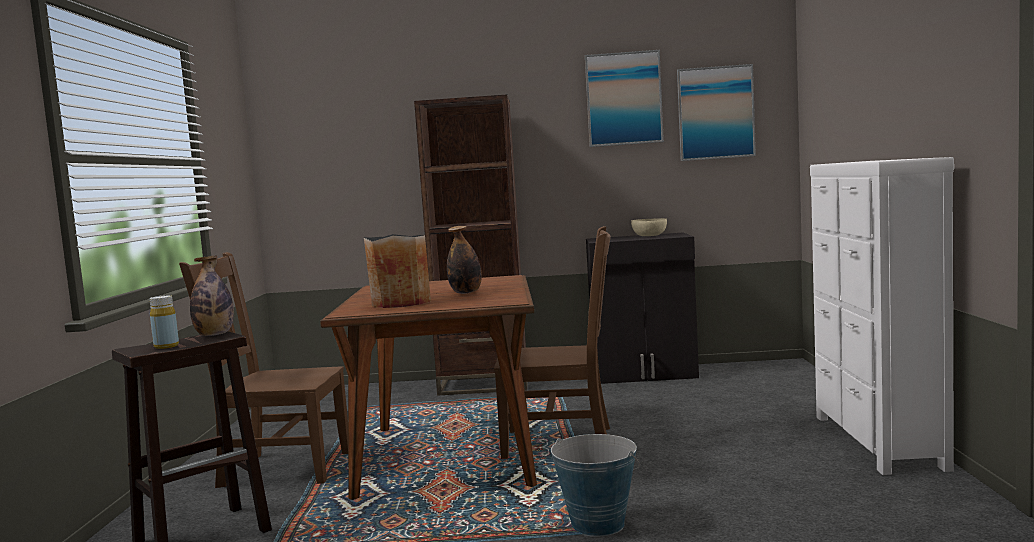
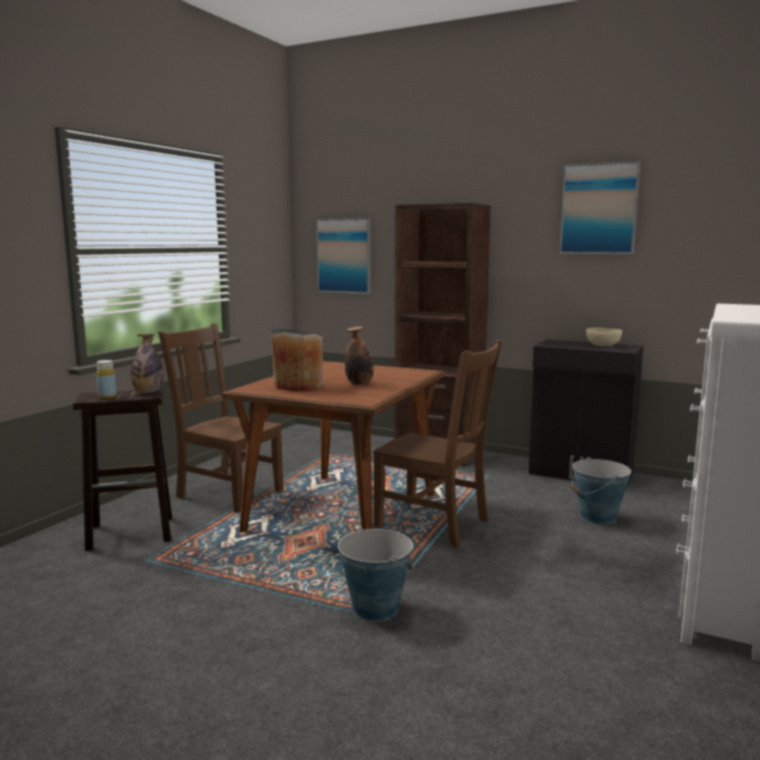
camera: 25 degrees right, 5 degrees up
picture [677,64,756,161] -> picture moved to [316,218,371,294]
none -> bucket [571,457,631,524]

